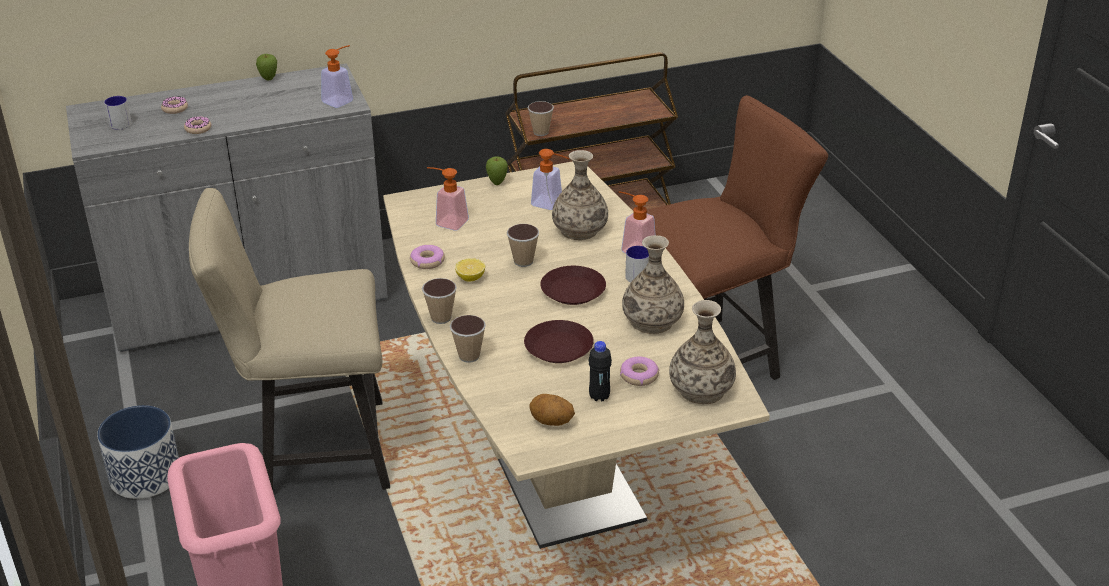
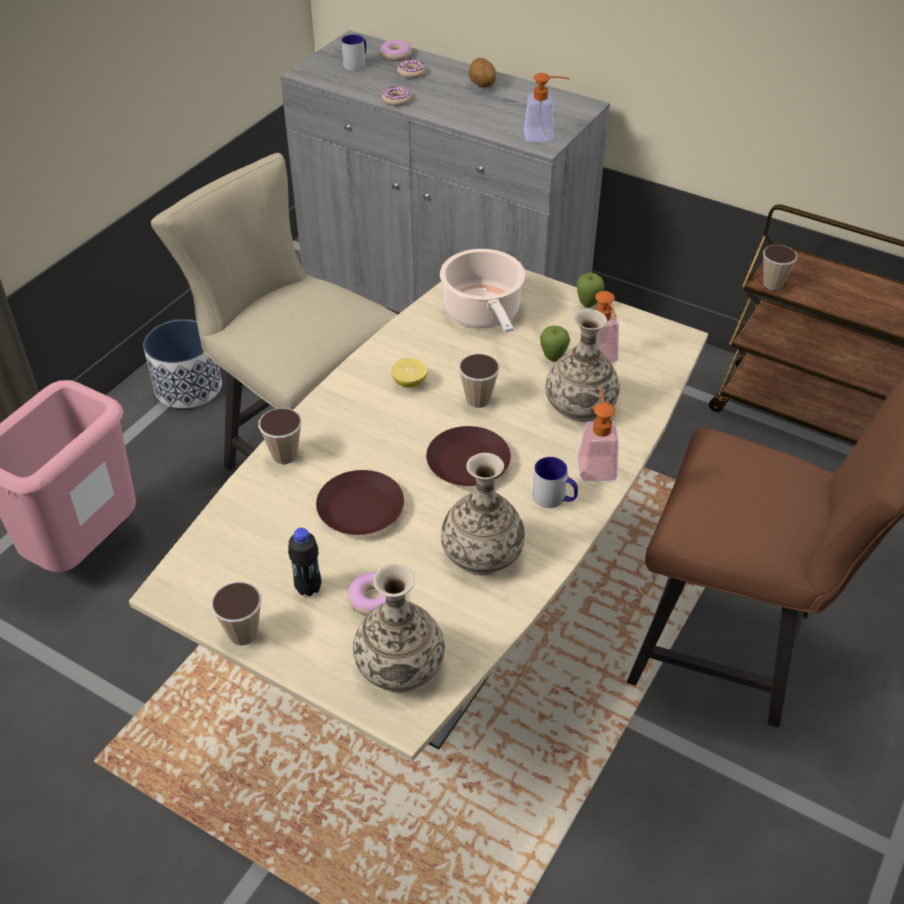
camera: 50 degrees right, 10 degrees up
apple [256,54,277,80] -> apple moved to [540,326,570,362]
donut [410,245,445,269] -> donut moved to [380,40,412,61]
cup [422,278,457,324] -> cup moved to [211,582,262,646]
soap dispenser [427,167,469,231] -> cooking pot [440,249,525,332]
potato [530,394,575,426] -> potato moved to [469,58,496,88]

